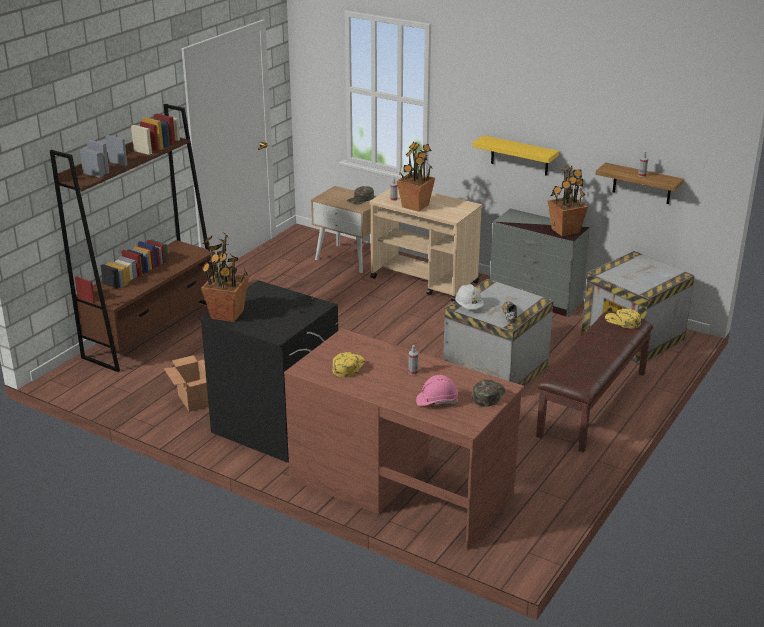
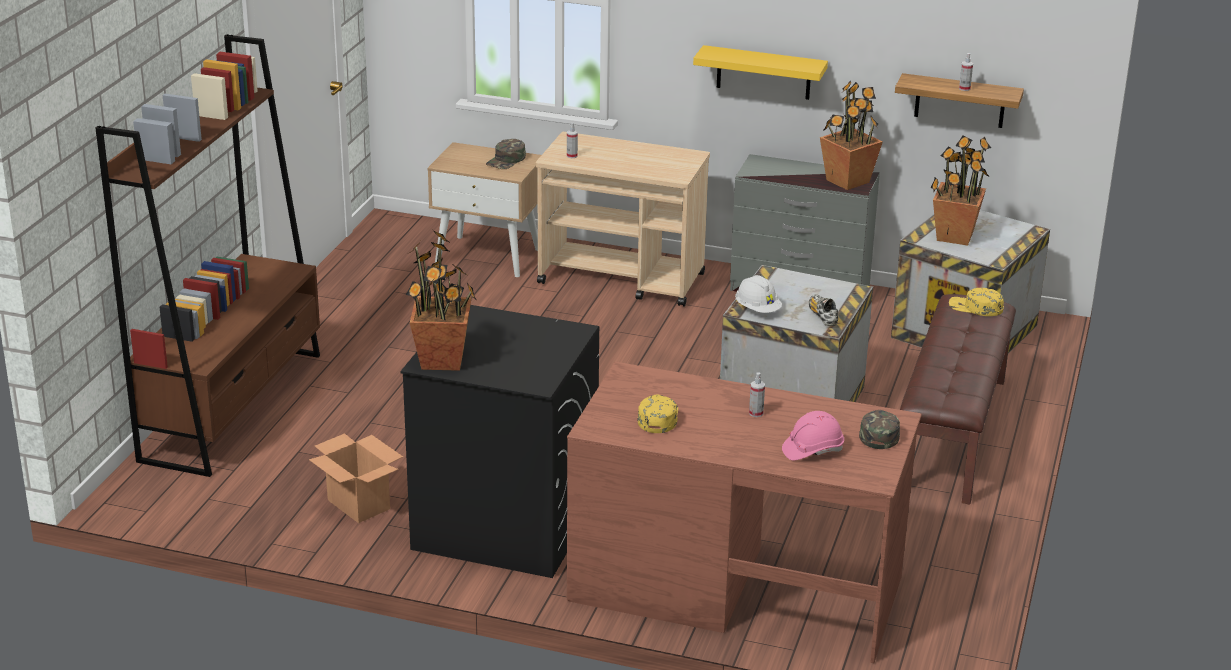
camera: 15 degrees left, 0 degrees up
potted plant [397,142,435,212] -> potted plant moved to [930,135,991,245]

